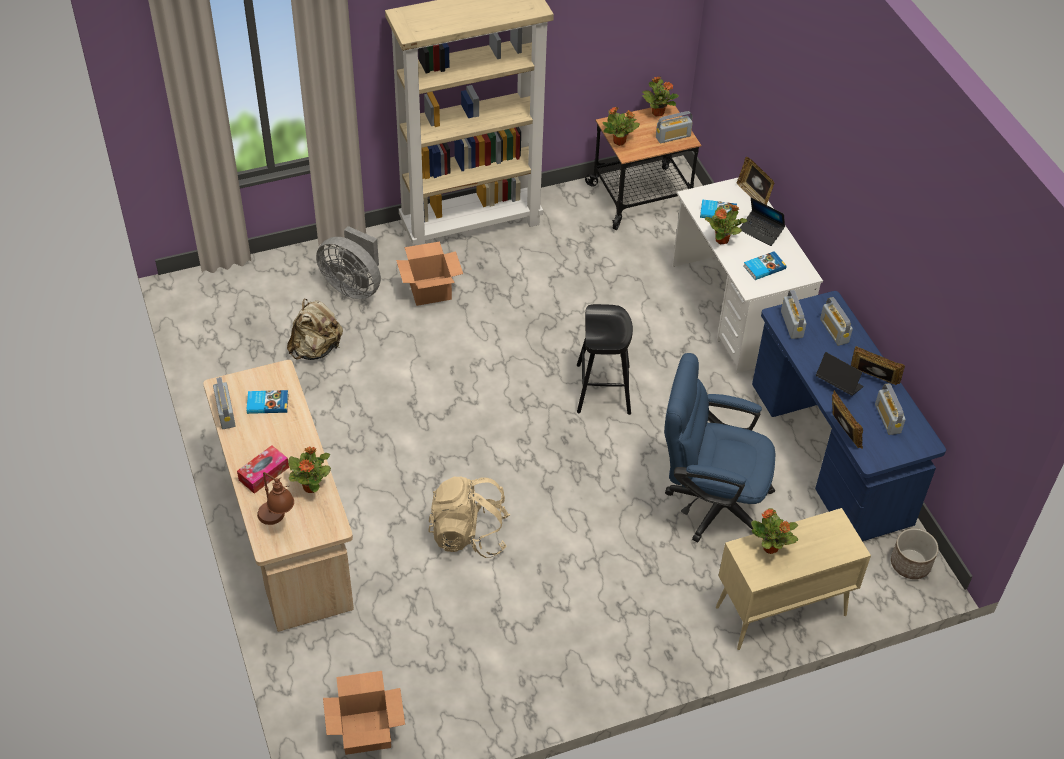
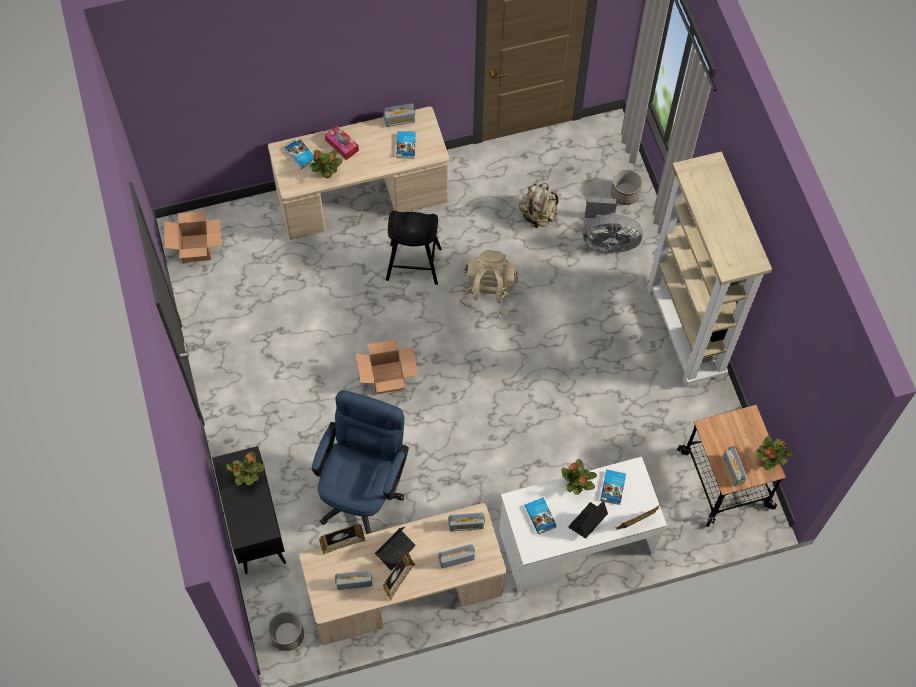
camera: 95 degrees right, 15 degrees up
brown table lamp [257,472,294,525] -> book [285,138,314,169]
grey fan [316,226,381,299] -> grey fan turned 120 degrees counterclockwise [583,197,643,253]
cardboard box [396,241,463,306] -> cardboard box moved to [356,340,418,394]
beige backpack [428,476,510,558] -> beige backpack moved to [462,250,518,317]
black stool [577,304,633,415] -> black stool moved to [386,211,442,285]
potted plant [603,107,640,146] -> none
beige cabinet [716,508,871,650] -> black cabinet [212,446,286,574]
blue desk [752,291,946,541] -> beige desk [299,503,506,646]
none -> planter [611,169,642,205]

